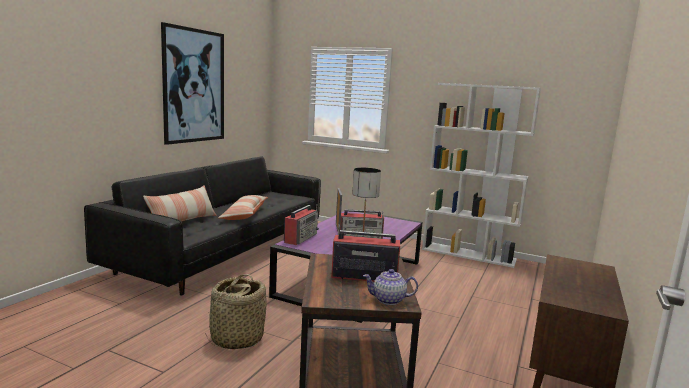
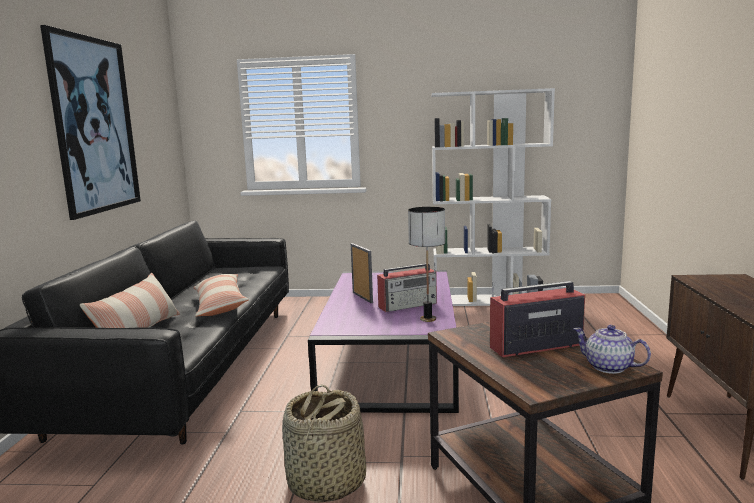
camera: 20 degrees left, 0 degrees up
radio [284,205,319,245] -> none
teapot [363,269,418,305] -> teapot turned 60 degrees clockwise [573,325,651,374]

